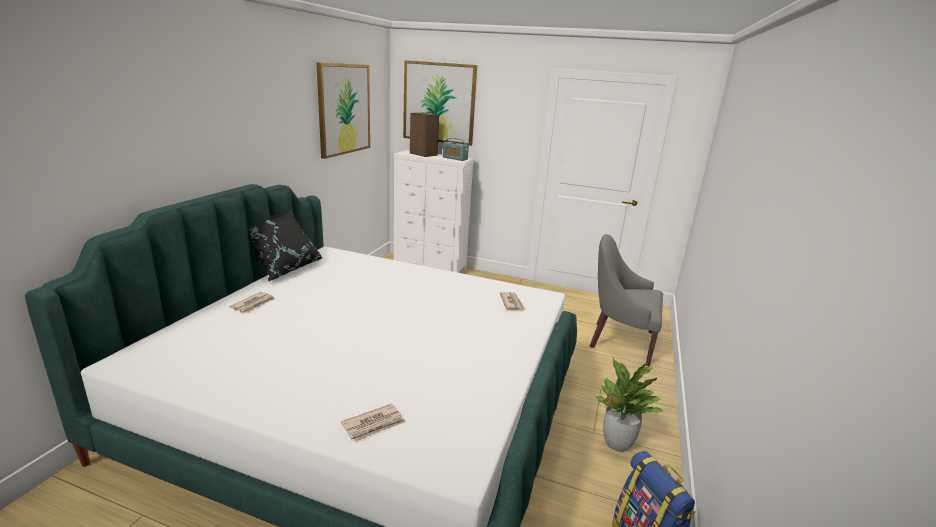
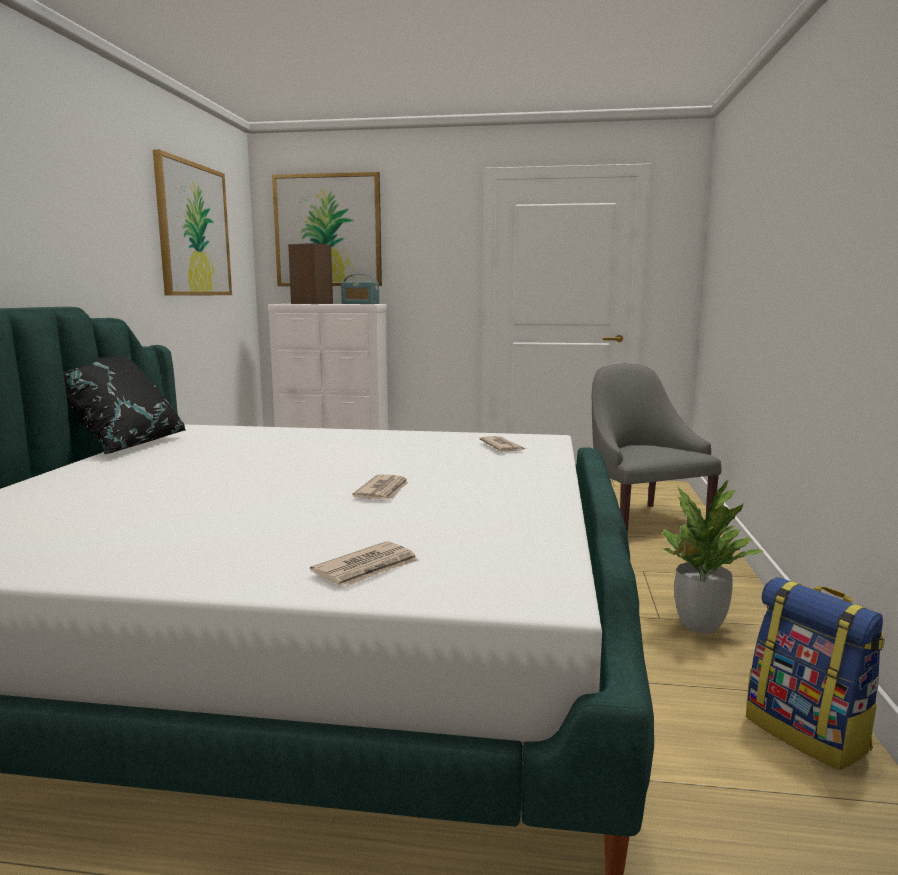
camera: 10 degrees left, 10 degrees down
newspaper [229,292,275,313] -> newspaper moved to [353,474,408,499]
grey armchair [590,234,663,366] -> grey armchair turned 60 degrees clockwise [592,364,722,535]

